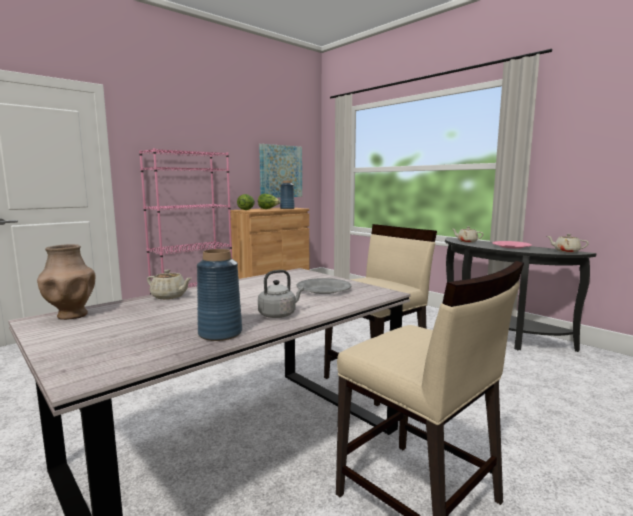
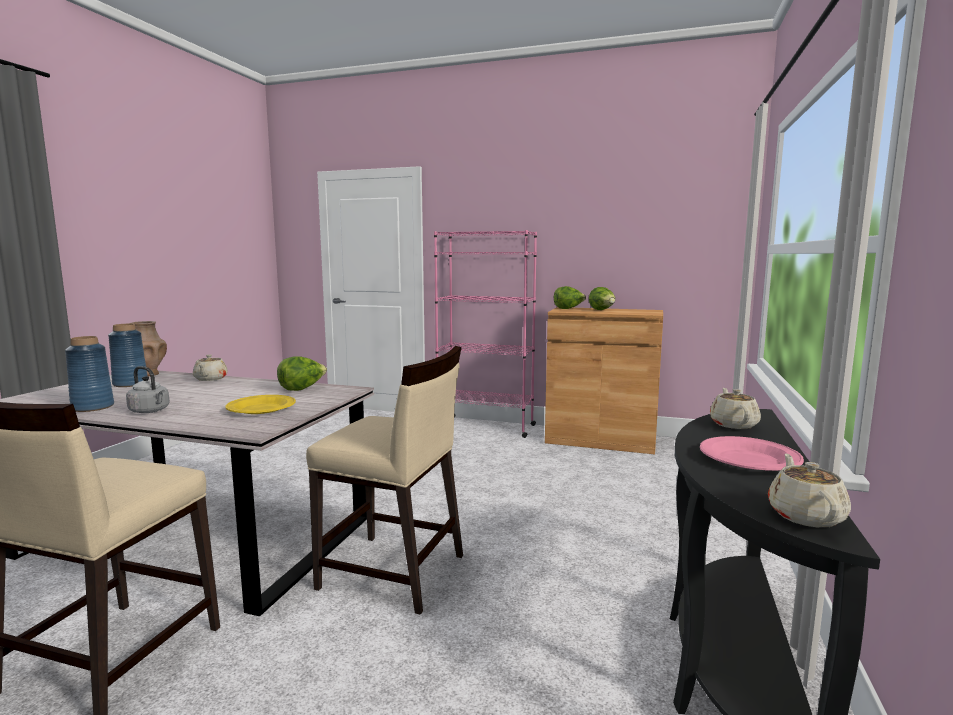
camera: 60 degrees right, 0 degrees up
picture [259,144,302,198] -> none
blue vase [280,181,295,209] -> blue vase moved to [108,324,147,387]
grey plate [296,278,351,294] -> yellow plate [225,395,296,414]
none -> lettuce [277,356,327,391]

